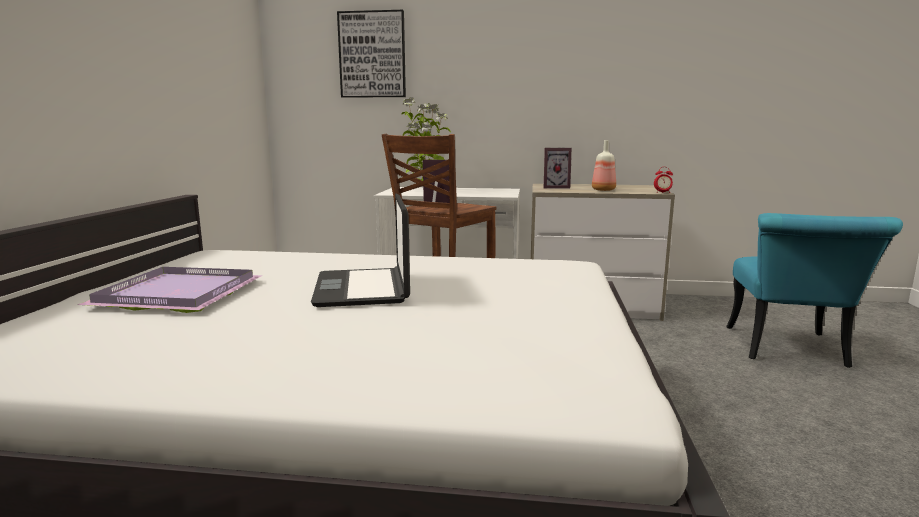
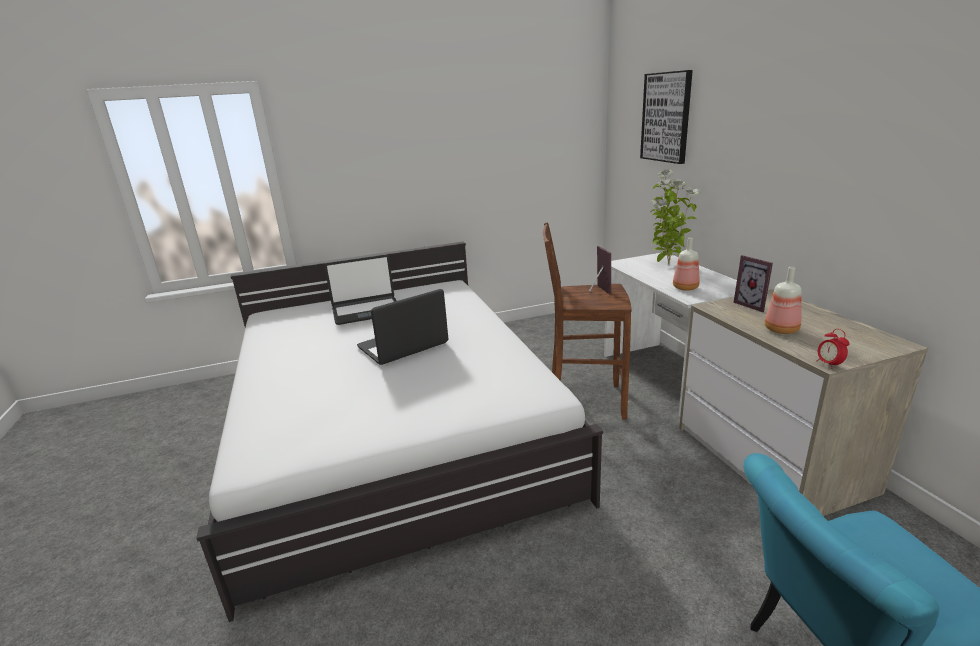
camera: 65 degrees right, 10 degrees up
purple tray [78,267,262,313] -> laptop [324,255,396,325]
none -> bottle [673,238,700,291]

